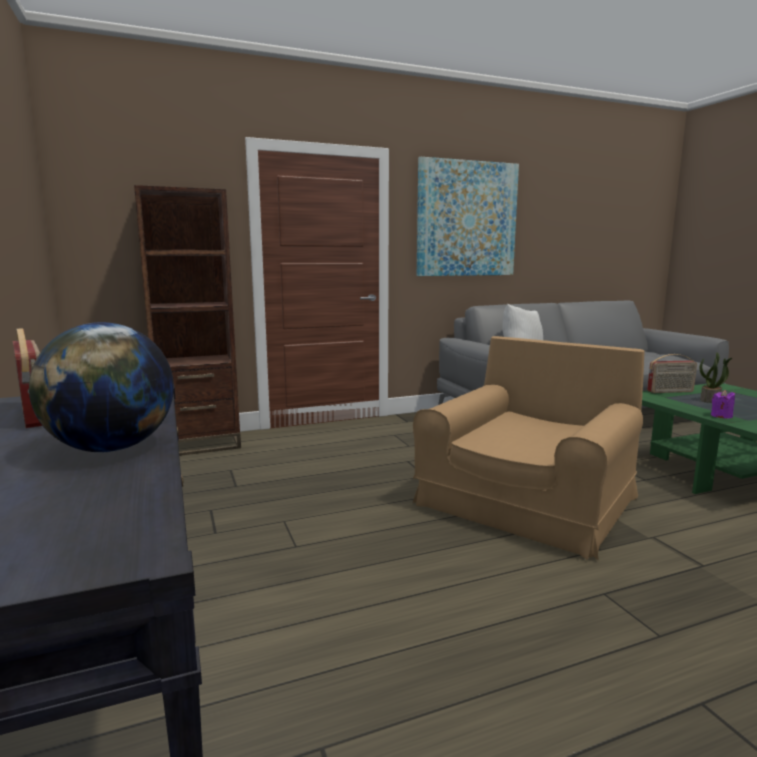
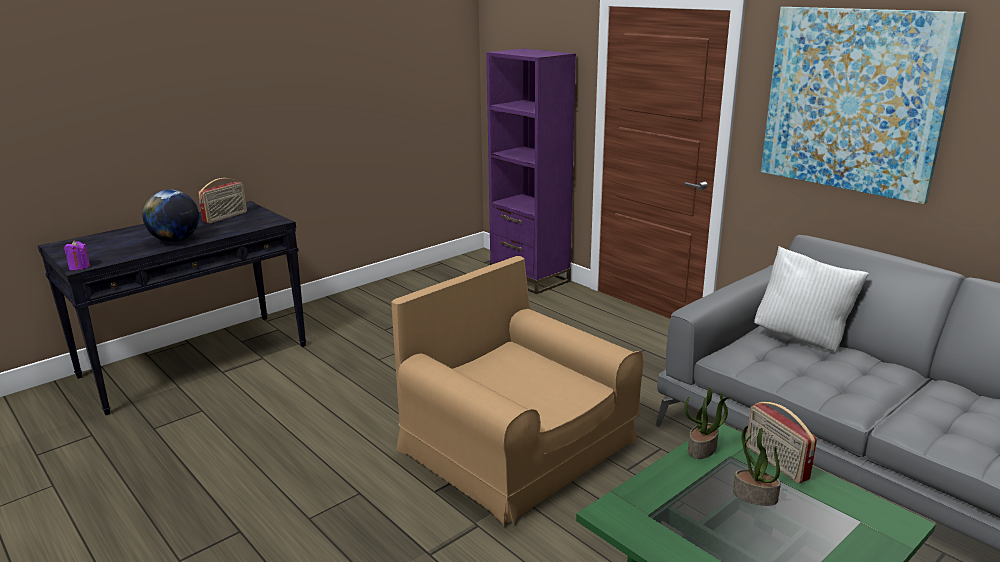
camera: 70 degrees right, 10 degrees up
brown bookcase [134,185,241,456] -> purple bookcase [486,49,576,294]
brown armchair [413,336,645,560] -> brown armchair turned 150 degrees counterclockwise [391,256,644,527]
purple candle [711,390,735,418] -> purple candle moved to [64,241,90,270]
none -> potted plant [684,387,729,459]

